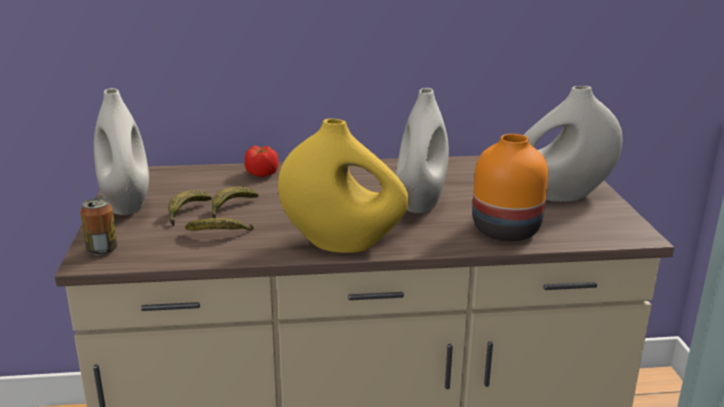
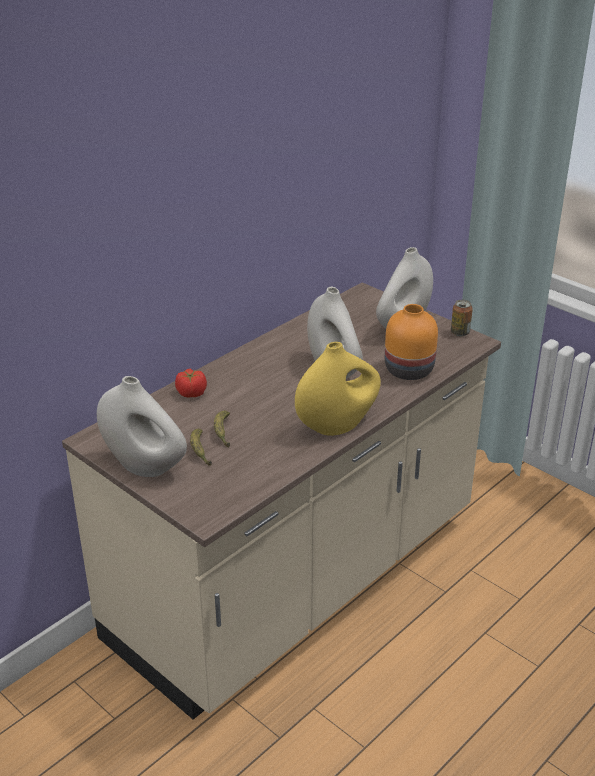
camera: 40 degrees left, 10 degrees up
can [81,198,117,255] -> can moved to [451,300,473,336]
banana [185,218,254,231] -> none

